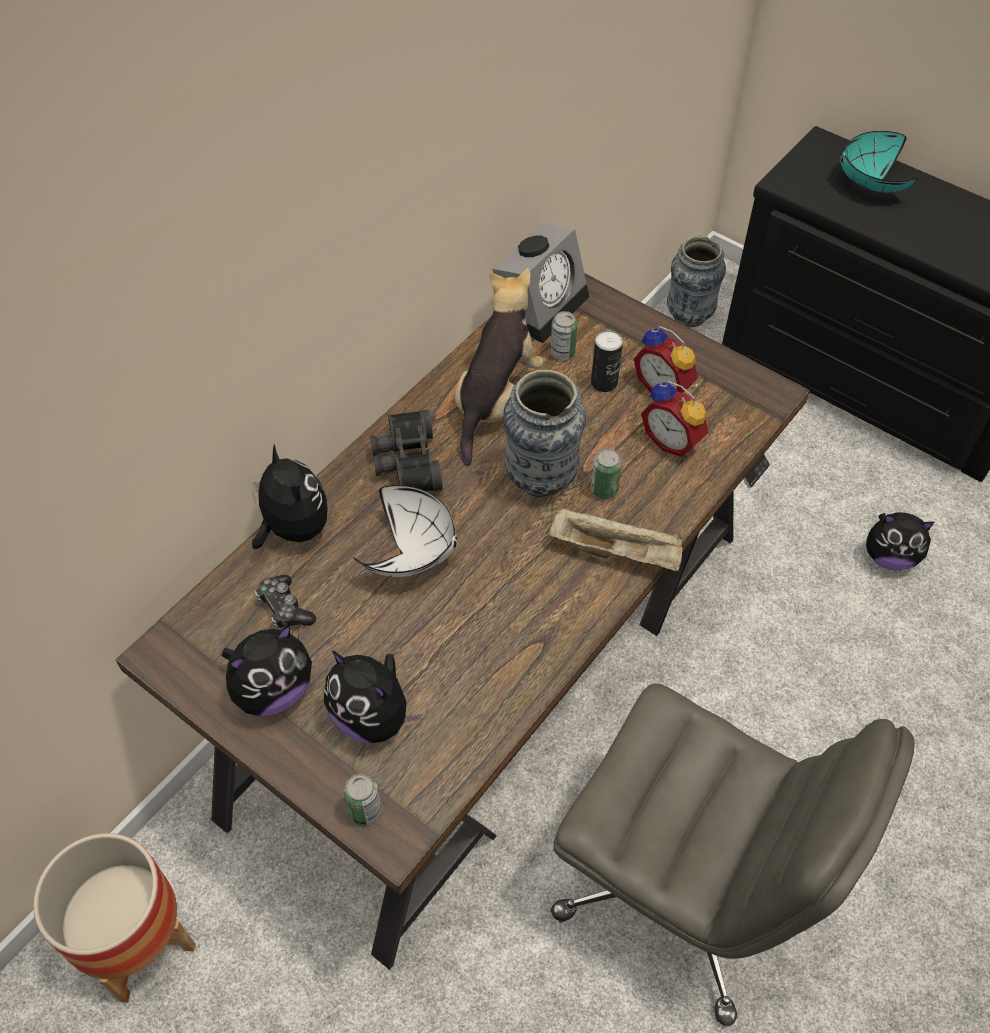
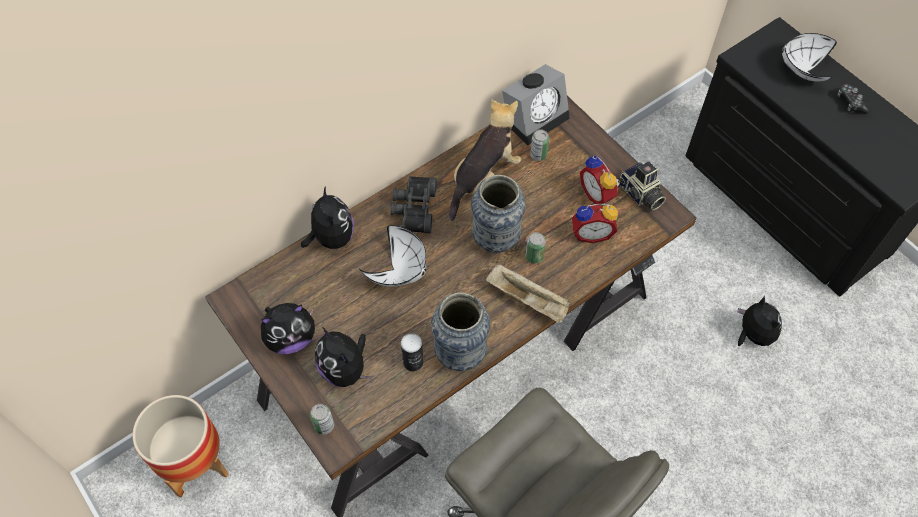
camera: 15 degrees right, 5 degrees up
game controller [255,575,316,628] -> game controller moved to [838,84,869,114]
can [591,330,623,392] -> can moved to [401,333,424,372]
alarm clock [641,380,709,457] -> alarm clock turned 60 degrees counterclockwise [572,203,618,243]
vase [667,236,726,327] -> vase moved to [431,292,490,371]
turquoise bowl [840,131,918,192] -> white bowl [782,33,837,81]
plush toy [866,512,934,570] -> plush toy turned 135 degrees counterclockwise [737,296,782,346]
none -> camera [618,161,666,210]

